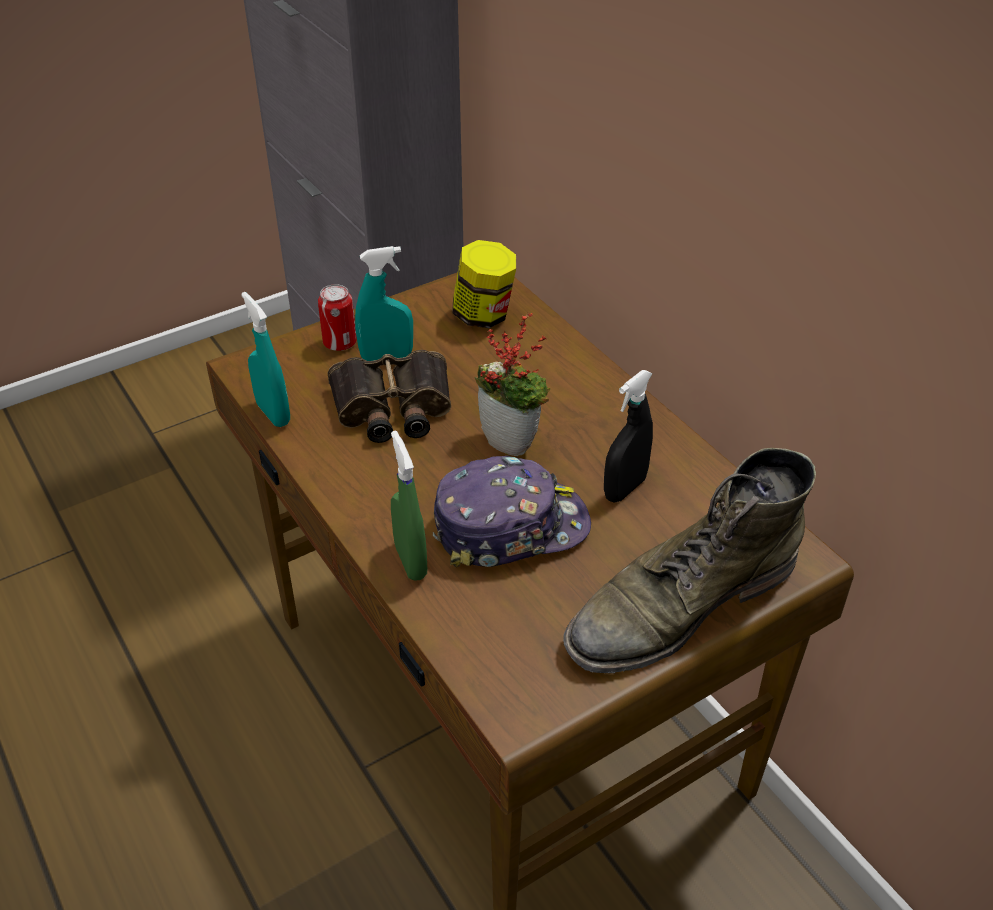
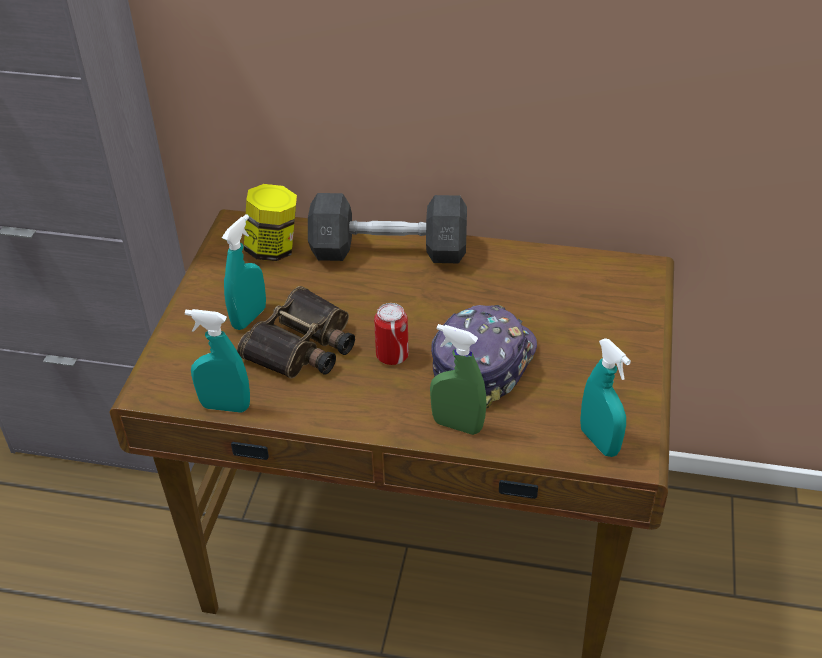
camera: 45 degrees left, 0 degrees up
can [318,284,357,351] -> can moved to [374,303,409,365]
potted plant [475,312,550,456] -> none
green boot [563,448,816,673] -> none
black spray bottle [604,370,653,503] -> none
none -> grey dumbbell [308,193,467,263]
none -> turquoise spray bottle [580,338,631,457]

